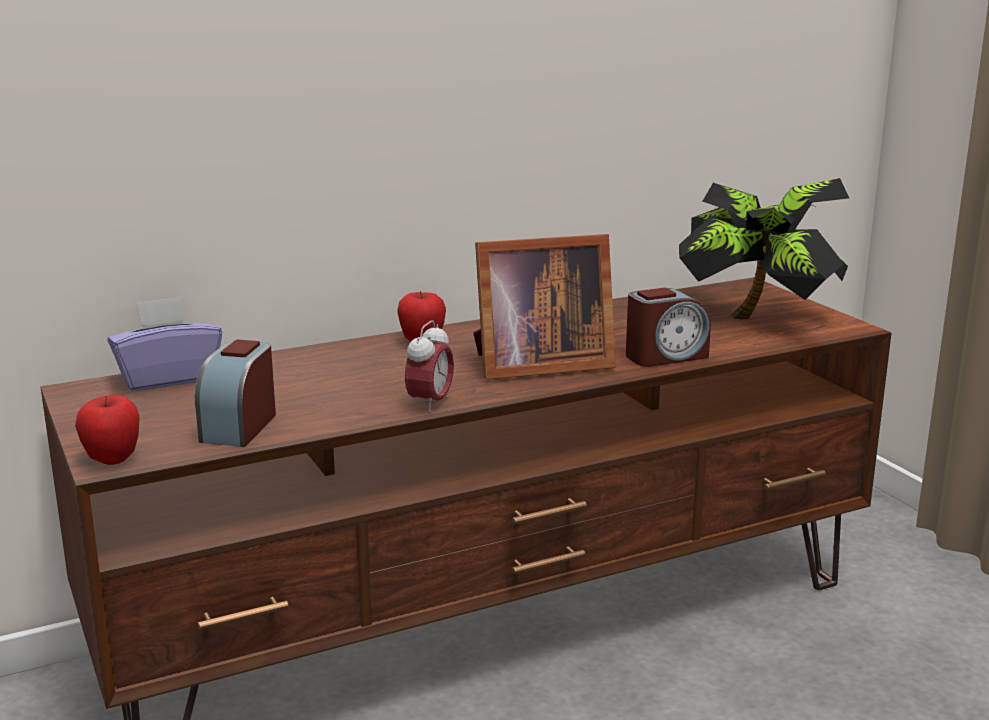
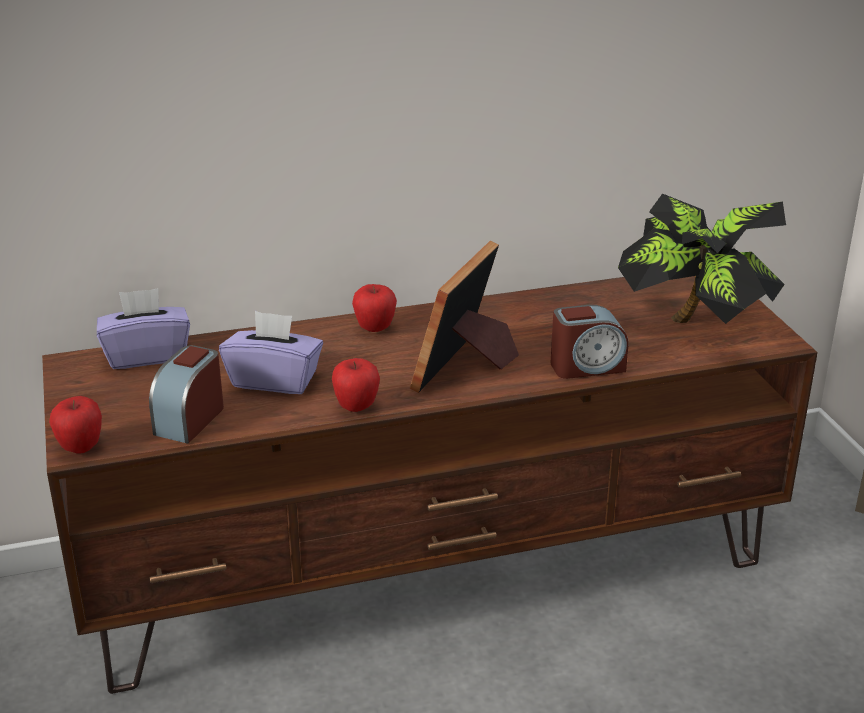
camera: 10 degrees right, 10 degrees up
alarm clock [405,321,454,413] -> apple [332,358,380,412]
picture frame [473,234,616,380] -> picture frame turned 120 degrees clockwise [410,241,519,393]
none -> purple tissue box [219,311,323,394]

